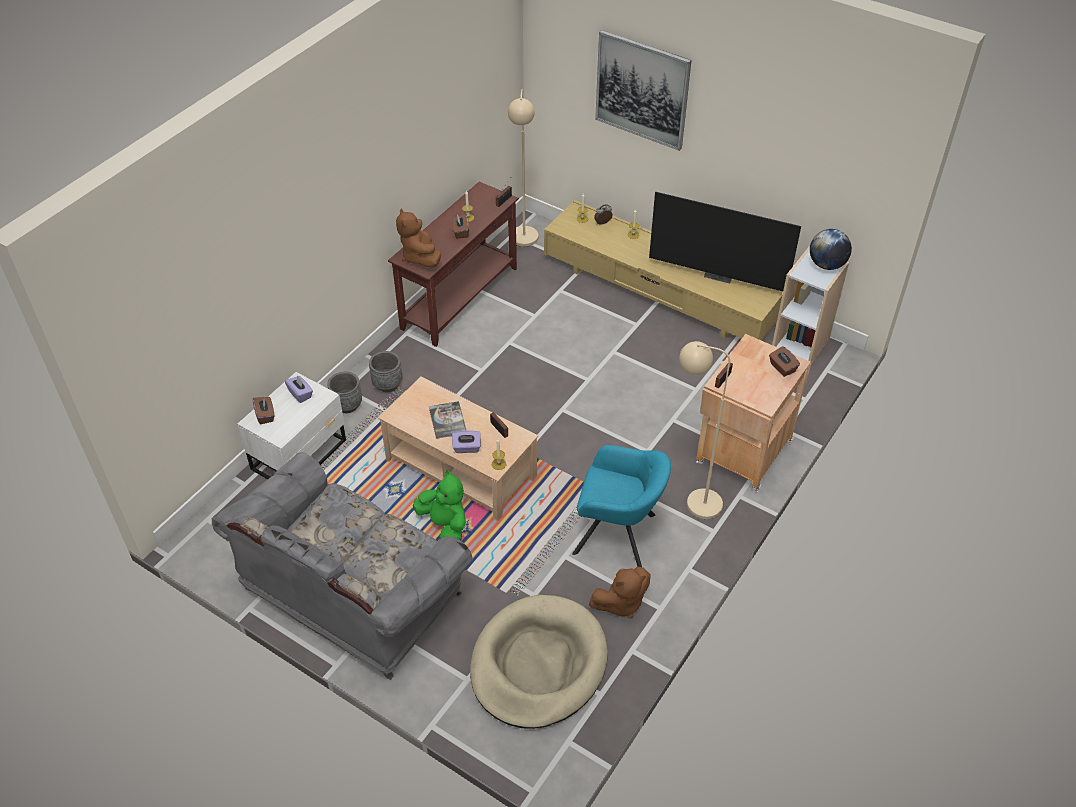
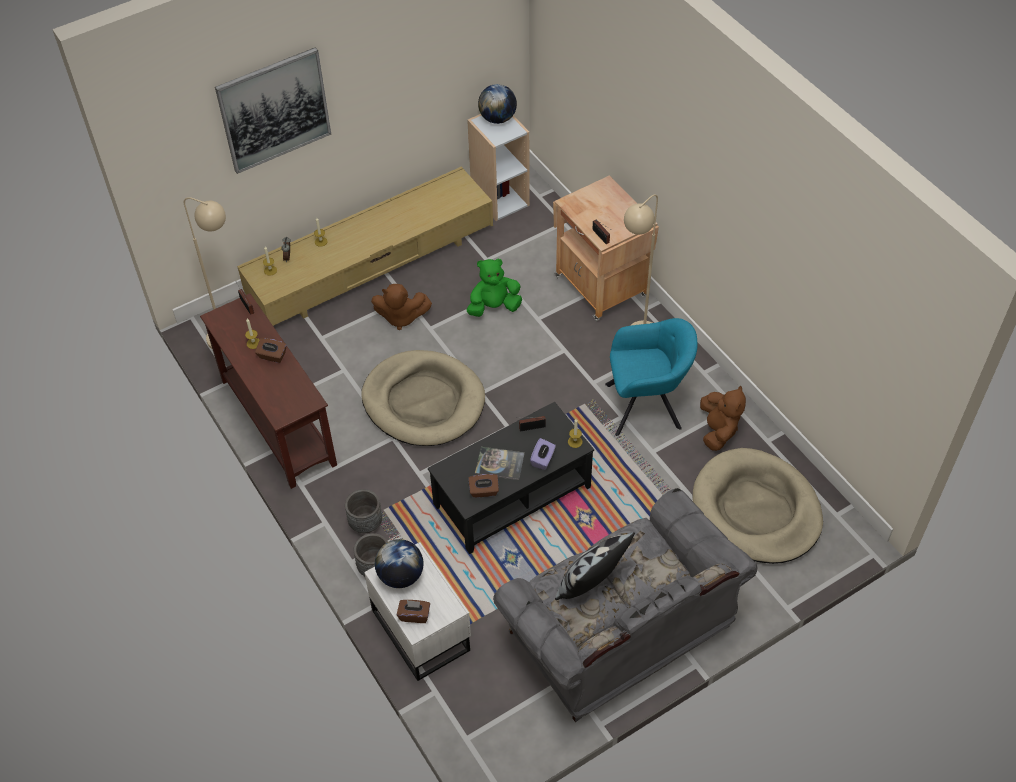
camera: 65 degrees left, 5 degrees up
purple tissue box [285,375,313,403] -> globe [375,539,423,588]
beige coffee table [379,377,538,521] -> black coffee table [428,402,594,554]
brown plush toy [396,208,441,268] -> brown plush toy moved to [371,284,432,330]
green plush toy [413,470,466,541] -> green plush toy moved to [467,258,522,317]
turquoise armchair [572,445,671,567] -> turquoise armchair turned 45 degrees clockwise [605,318,698,436]
television [649,192,801,291] -> none
brown tissue box [769,346,800,377] -> brown tissue box moved to [468,474,499,498]
none -> beige dog bed [362,350,485,446]
none -> pillow [555,532,635,600]

